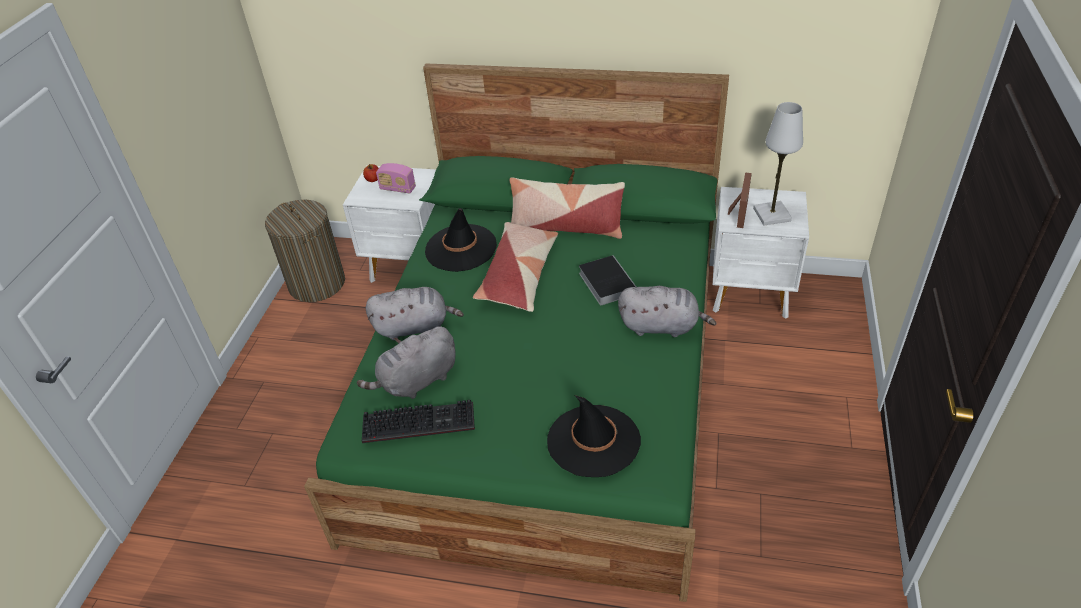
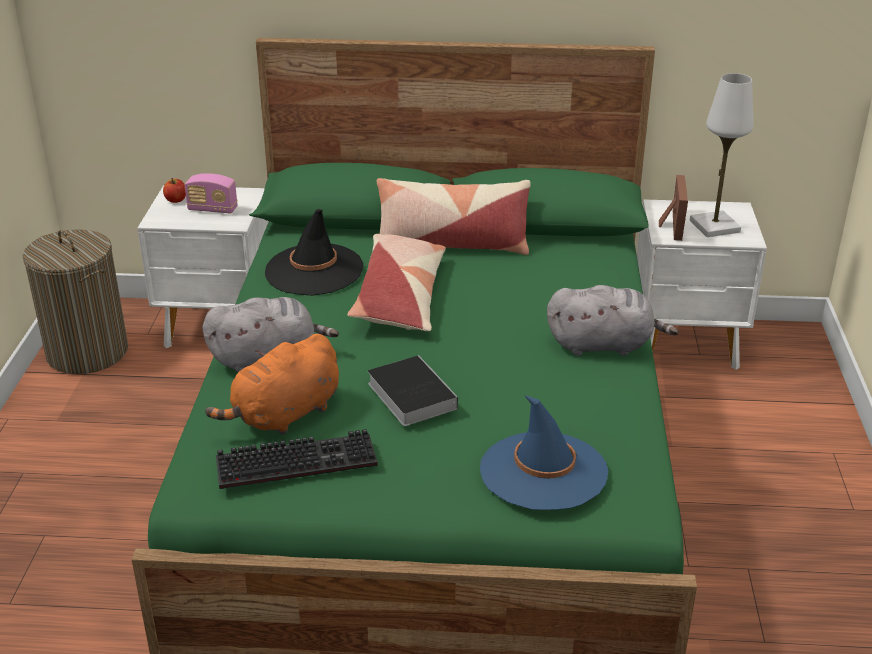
camera: 10 degrees left, 10 degrees down
grey plush toy [357,326,456,399] -> orange plush toy [205,334,339,435]
black hat [547,395,641,477] -> blue hat [480,395,608,510]
book [579,255,636,305] -> book moved to [368,355,458,426]

